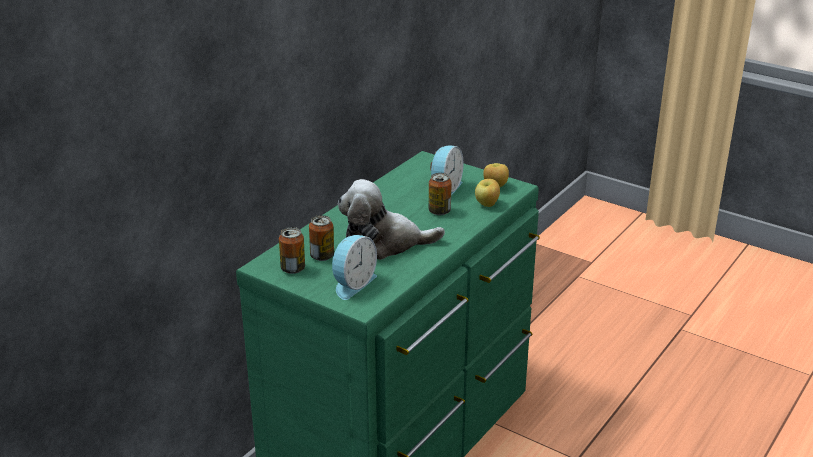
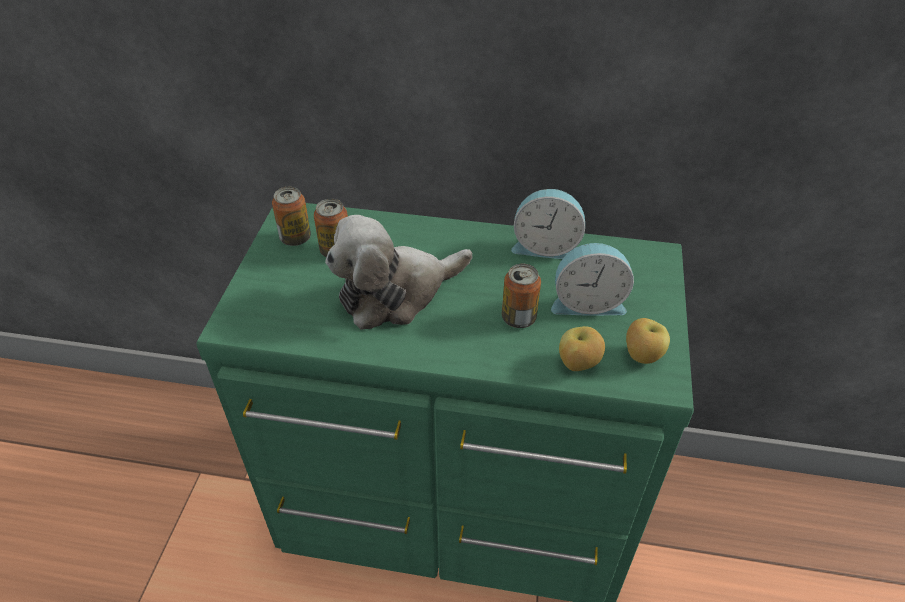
camera: 65 degrees right, 15 degrees up
alarm clock [332,235,377,300] -> alarm clock moved to [511,189,585,259]
plush toy [338,179,445,260] -> plush toy turned 90 degrees counterclockwise [325,215,472,330]

